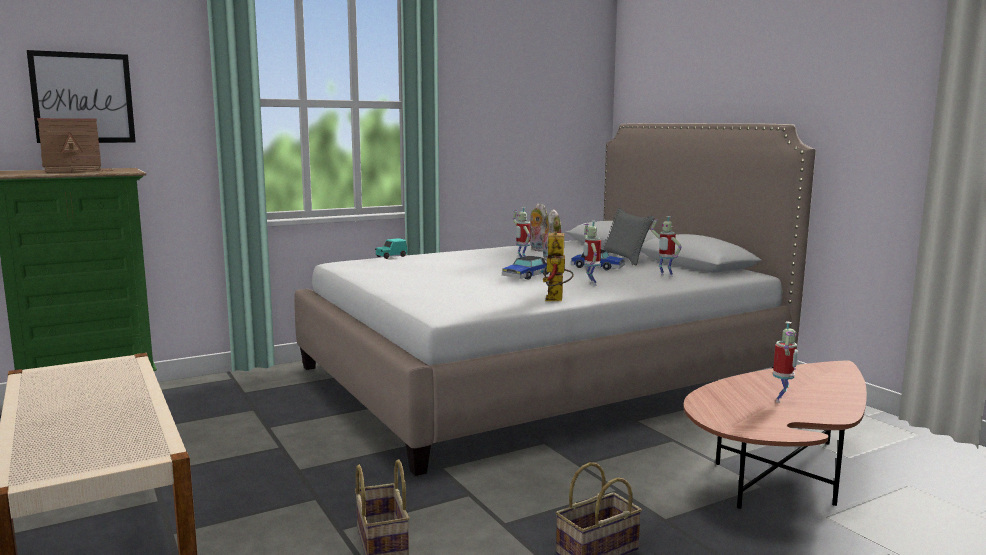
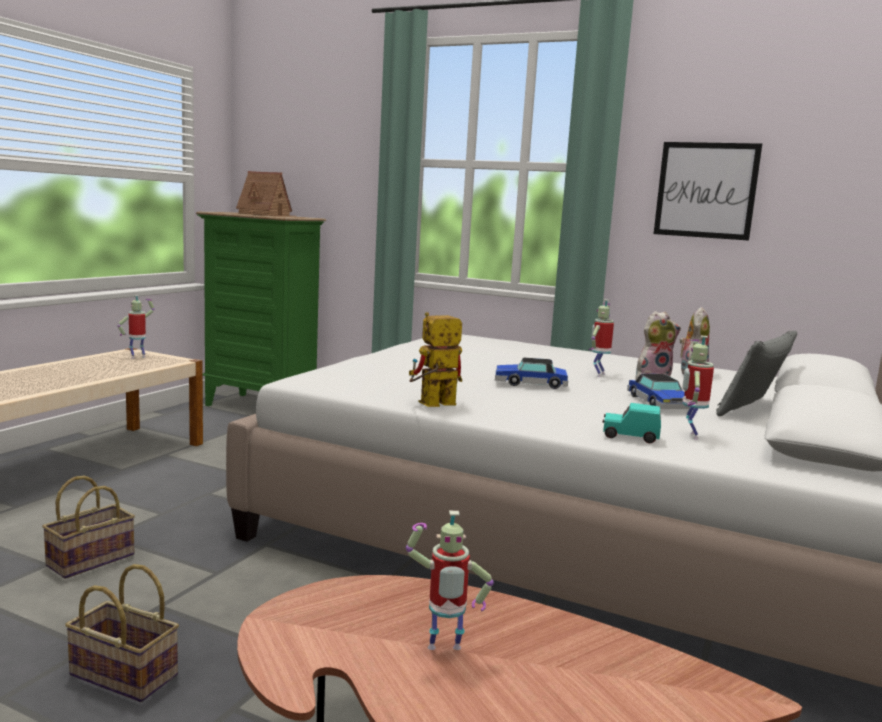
camera: 55 degrees right, 0 degrees up
picture [27,50,136,143] -> picture moved to [654,142,762,241]
turquoise toy car [375,238,407,259] -> turquoise toy car moved to [603,403,661,443]
toy robot [583,221,601,286] -> toy robot moved to [118,295,155,358]

